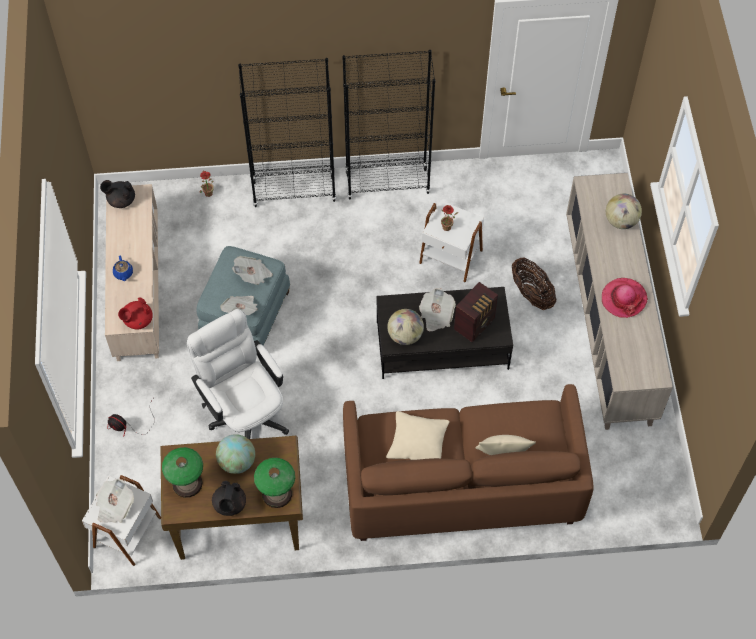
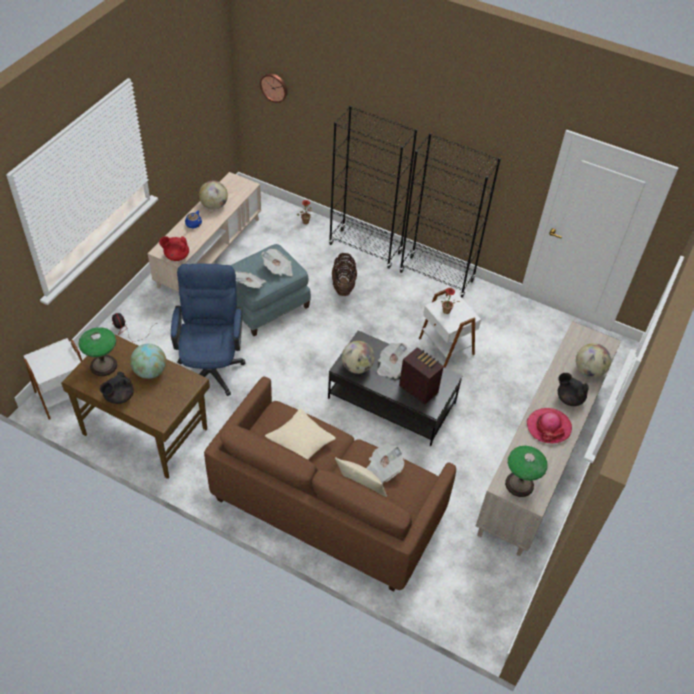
camera: 30 degrees right, 10 degrees down
newspaper [96,479,134,523] -> newspaper moved to [366,443,404,484]
black teapot [100,180,135,208] -> black teapot moved to [558,373,589,406]
white office chair [187,309,289,439] -> blue office chair [171,264,246,396]
table lamp [254,458,295,508] -> table lamp moved to [505,446,547,497]
radio [454,282,498,342] -> radio turned 120 degrees counterclockwise [399,347,444,405]
basket [512,258,557,310] -> basket moved to [332,253,357,296]
none -> globe [199,181,228,210]
none -> wall clock [260,73,288,103]

